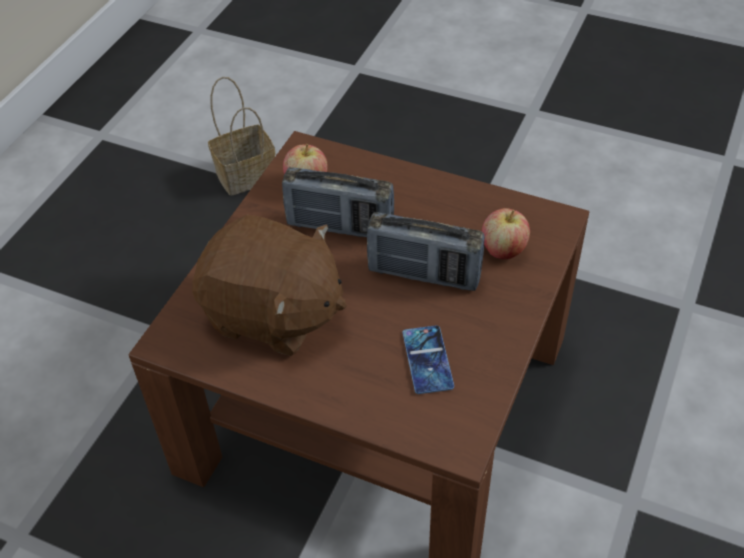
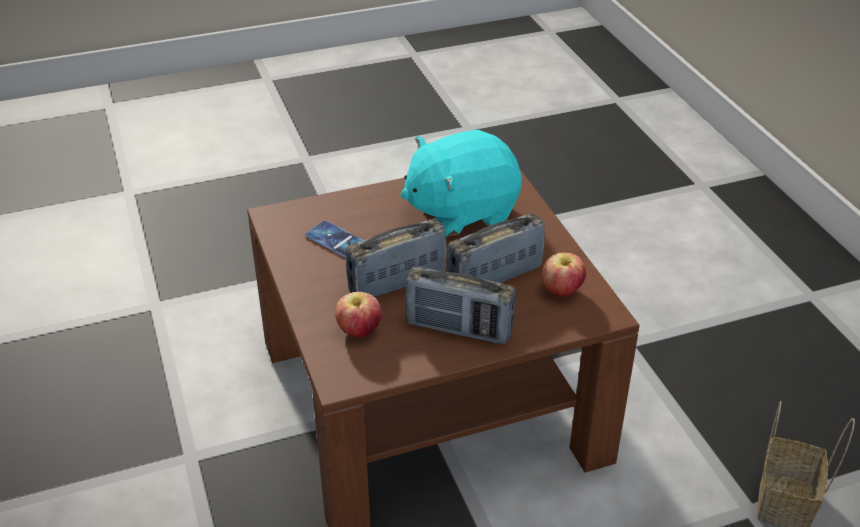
camera: 135 degrees right, 10 degrees down
brown plush toy [192,215,347,356] -> turquoise plush toy [401,130,522,237]
none -> radio [406,267,515,344]

